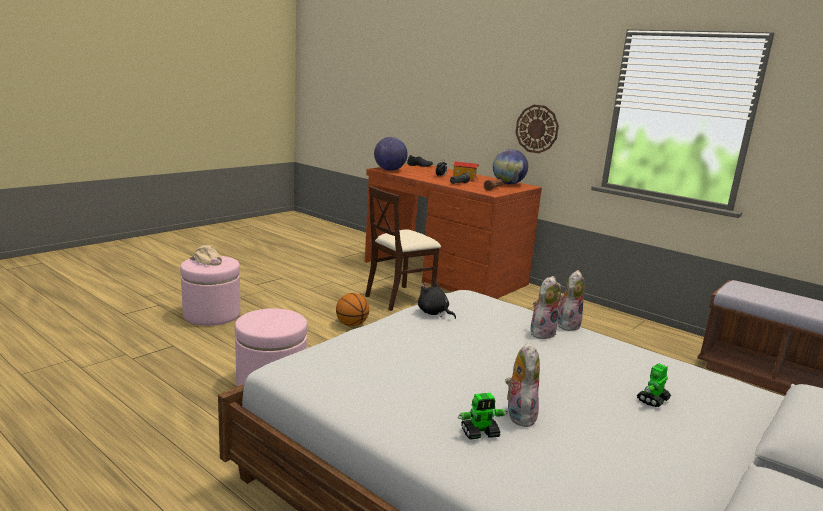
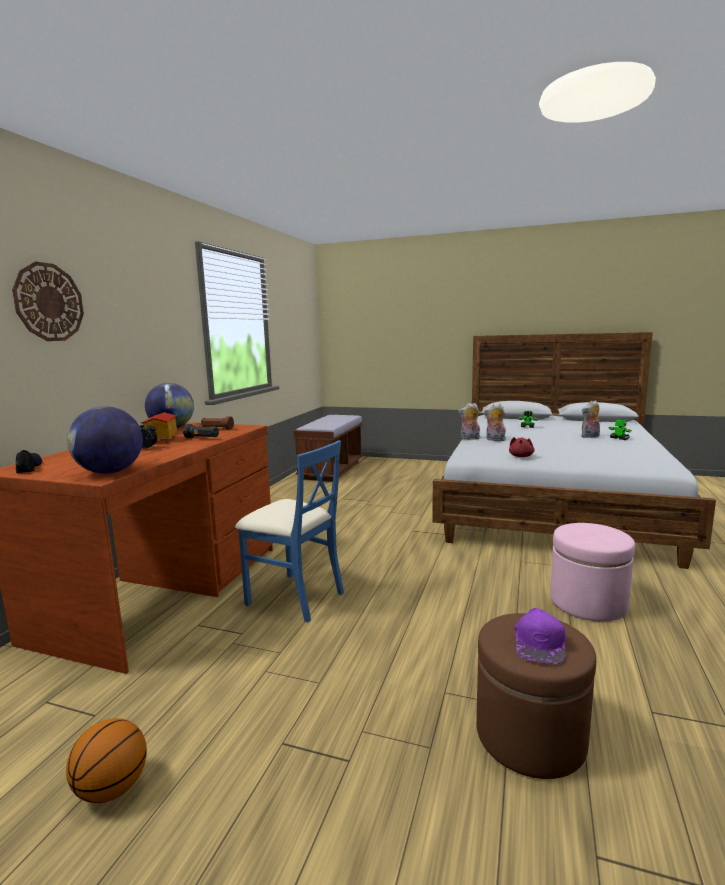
camera: 110 degrees left, 5 degrees down
pink ottoman [180,256,240,326] -> brown ottoman [476,613,596,779]
beige cap [190,245,222,265] -> purple cap [515,608,566,664]
basketball [336,293,369,326] -> basketball moved to [66,718,147,803]
beige chair [365,186,441,311] -> blue chair [235,440,344,622]
black plush toy [418,281,456,319] -> red plush toy [509,437,535,457]
wall clock [515,105,559,153] -> wall clock moved to [12,262,84,341]

